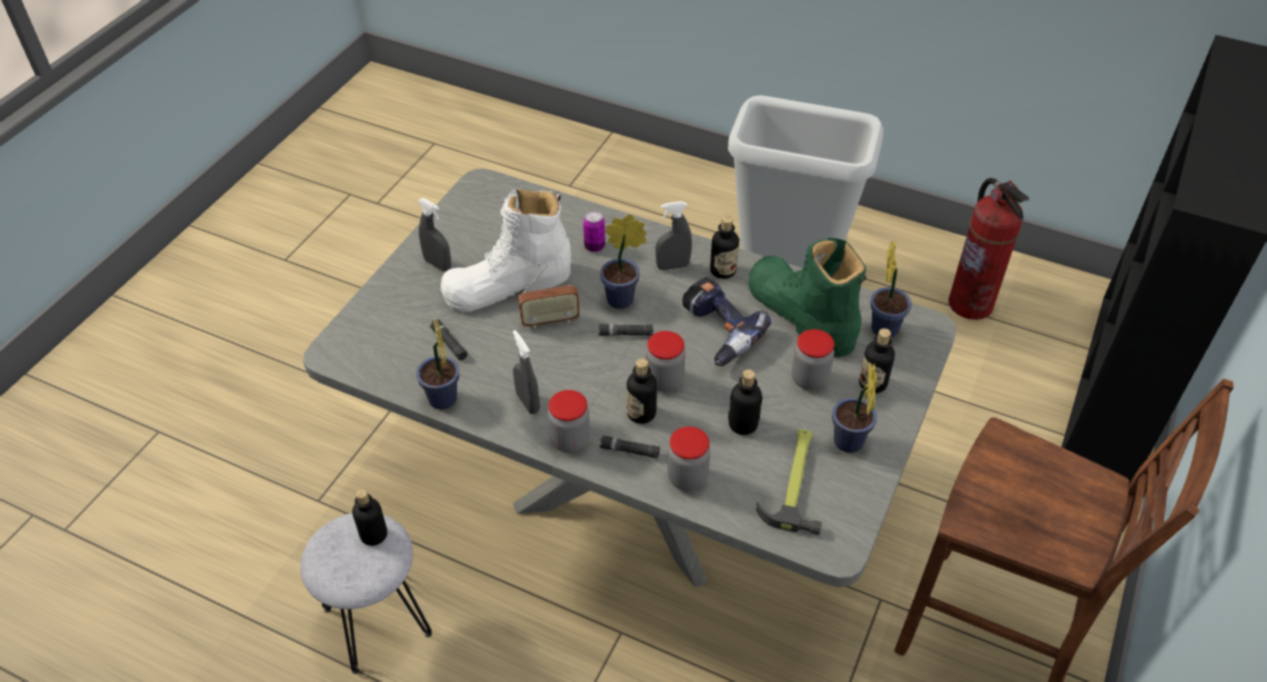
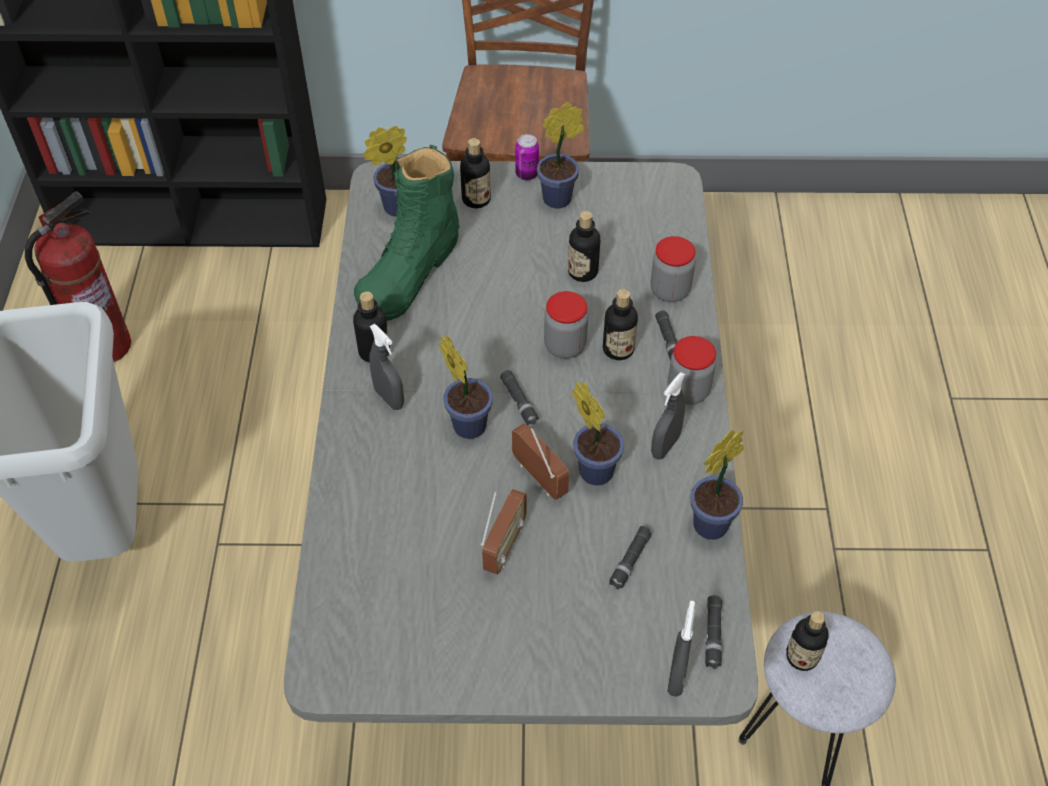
camera: 115 degrees left, 5 degrees up
grey spray bottle [418,198,451,271] -> grey spray bottle moved to [667,601,695,697]
white boot [441,188,571,312] -> radio [481,489,527,575]
can [583,211,605,252] -> can moved to [515,134,539,181]
power drill [682,277,771,366] -> none
hammer [756,429,822,535] -> none
jar [792,329,834,390] -> none
none -> potted plant [572,381,624,486]
none -> black flashlight [705,595,723,669]

